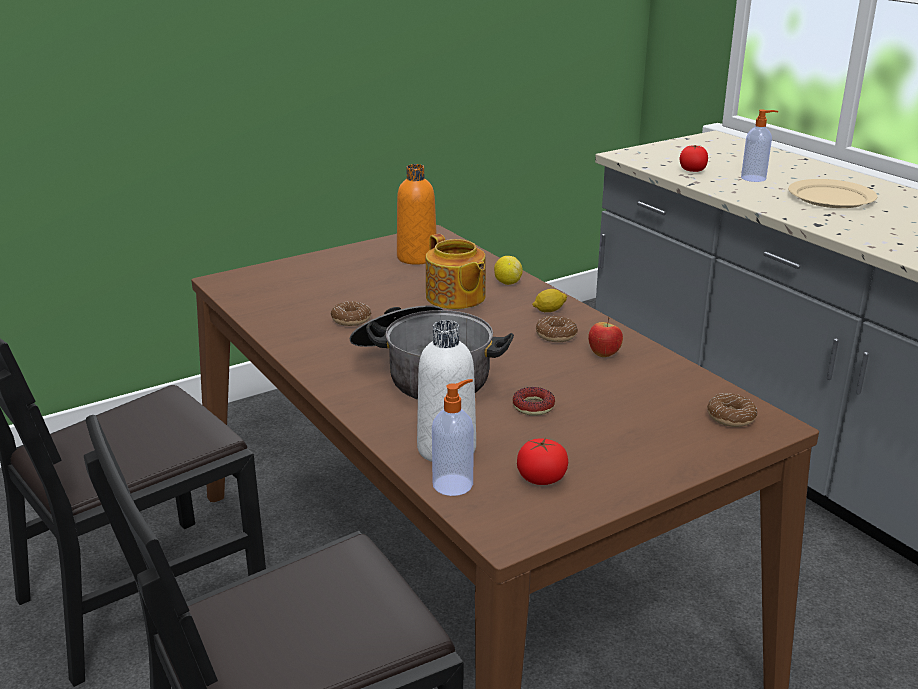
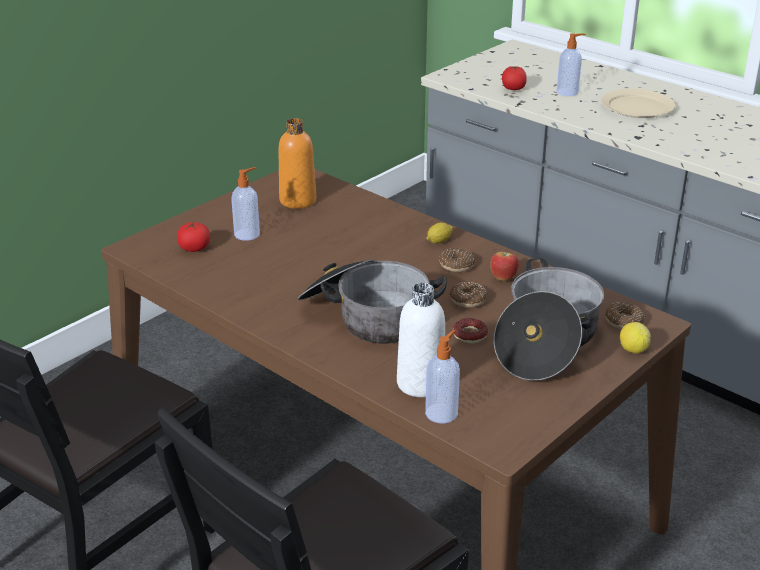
camera: 15 degrees left, 5 degrees up
donut [330,301,372,326] -> donut moved to [450,282,487,308]
teapot [426,234,486,309] -> none
lemon [494,256,523,285] -> lemon moved to [620,322,651,354]
tomato [517,438,568,485] -> tomato moved to [177,222,210,252]
none -> soap dispenser [231,167,260,241]
none -> cooking pot [494,257,604,381]

